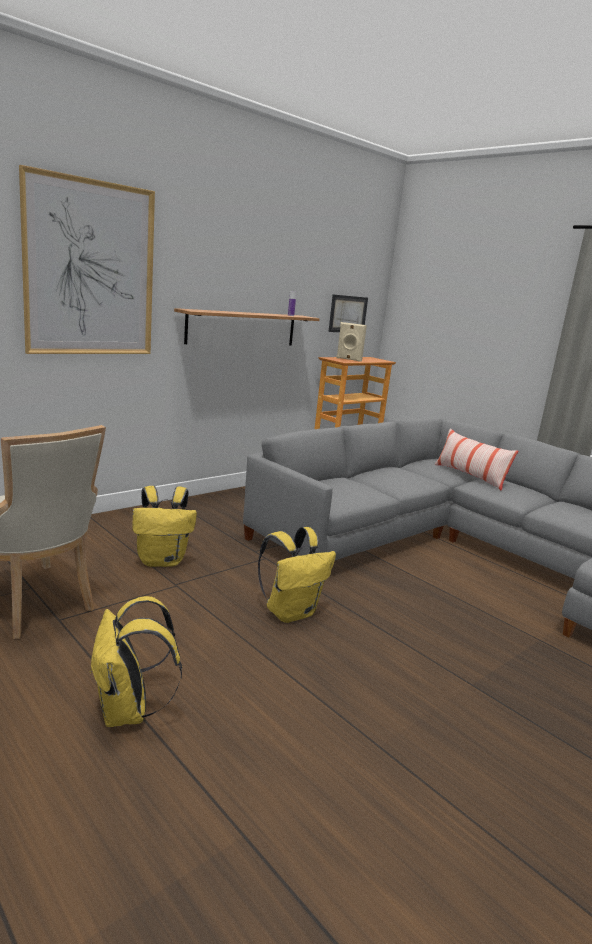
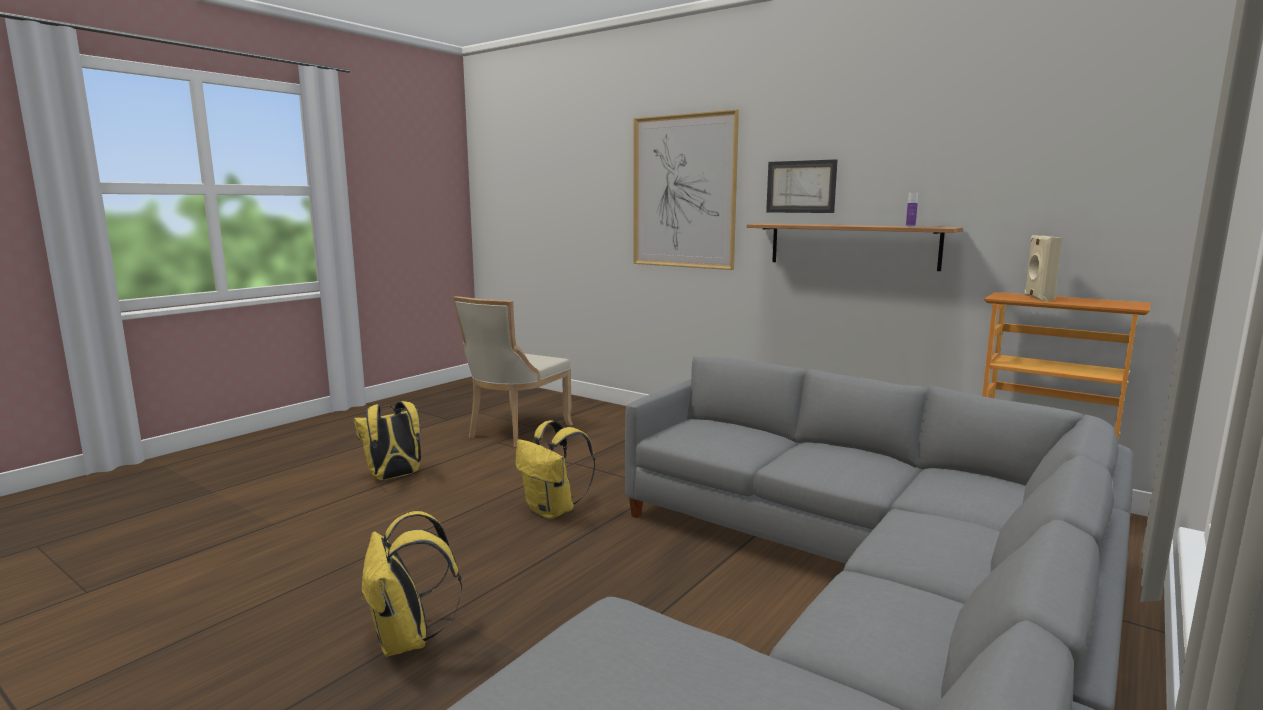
camera: 80 degrees right, 5 degrees down
yellow backpack [132,486,197,567] -> yellow backpack moved to [361,511,462,657]
picture [329,294,368,332] -> picture moved to [766,159,838,213]
pillow [435,428,518,490] -> none

